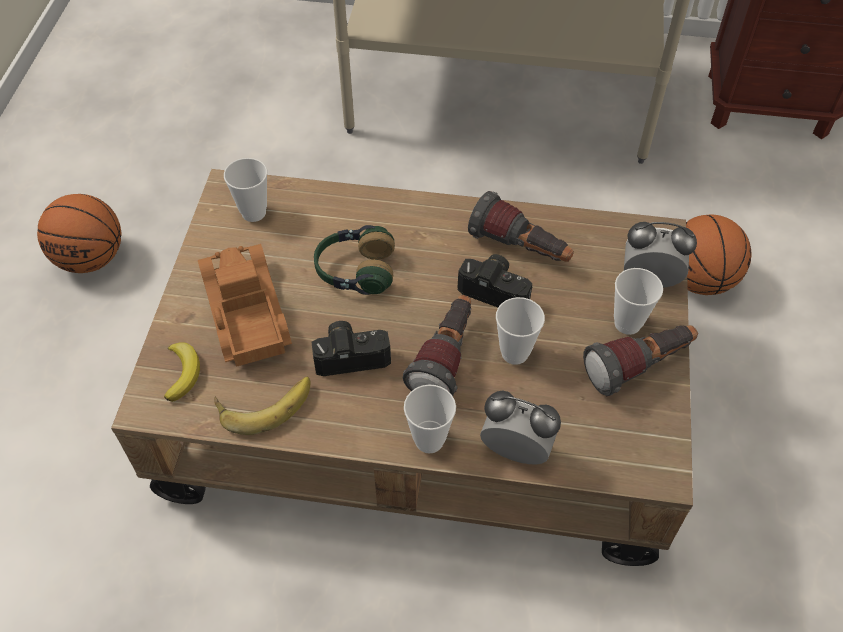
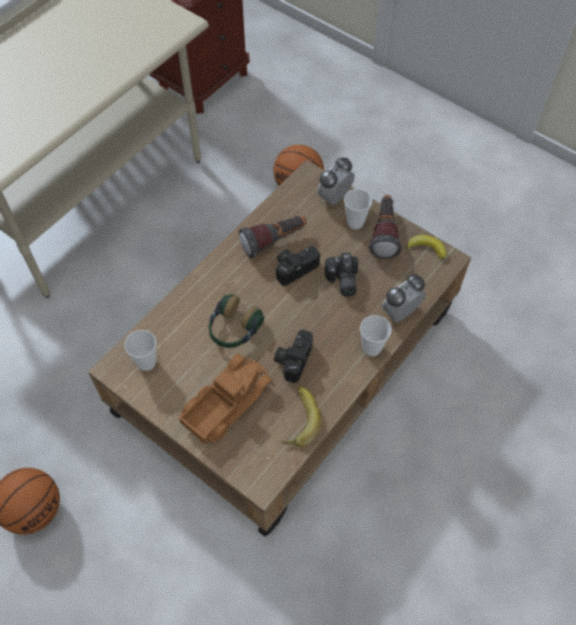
camera: 60 degrees left, 5 degrees up
banana [164,342,200,402] -> banana moved to [407,235,446,260]
toy truck [198,244,292,367] -> toy truck turned 120 degrees clockwise [179,353,273,444]
flashlight [403,295,471,396] -> none
cup [496,297,545,365] -> camera [325,253,358,297]

